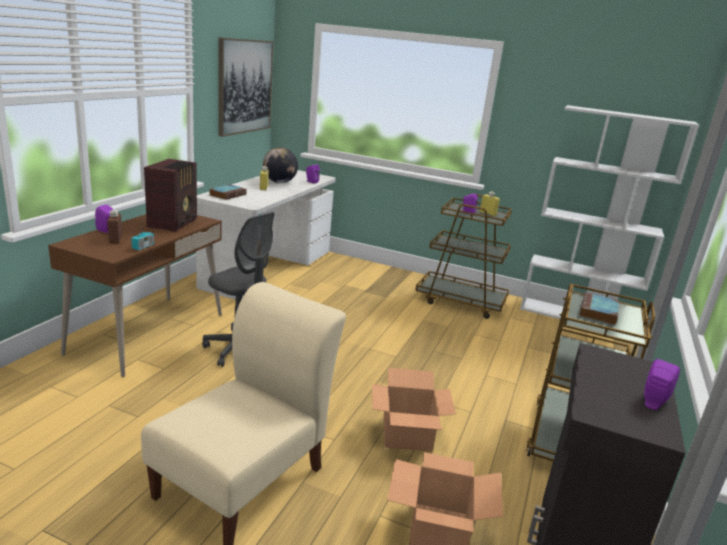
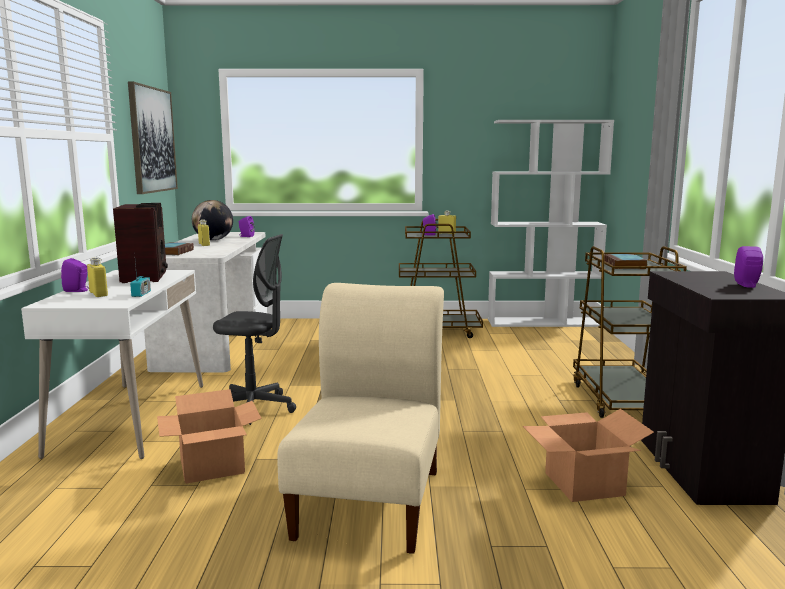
camera: 20 degrees left, 10 degrees down
brown desk [48,214,222,377] -> white desk [21,270,203,459]
brown bottle [107,210,122,243] -> yellow bottle [87,257,108,297]
cardboard box [372,368,456,452] -> cardboard box moved to [157,389,262,484]

